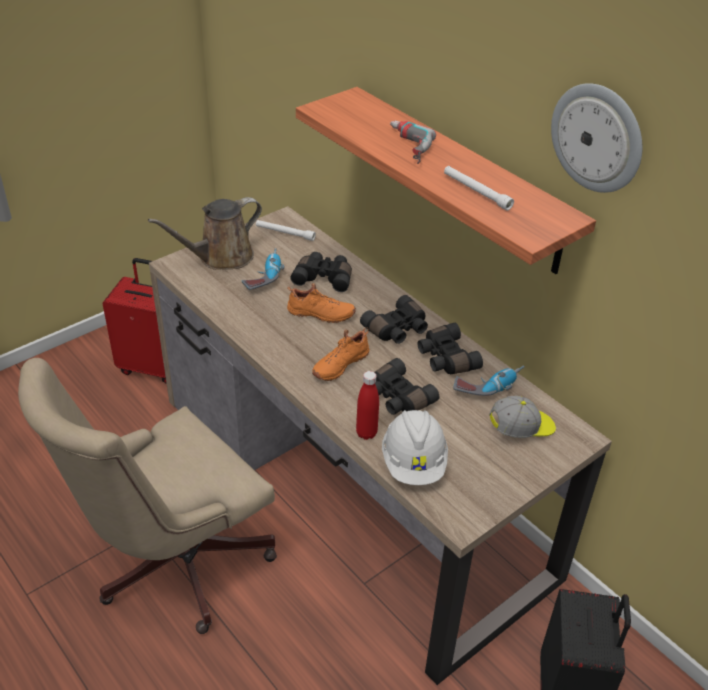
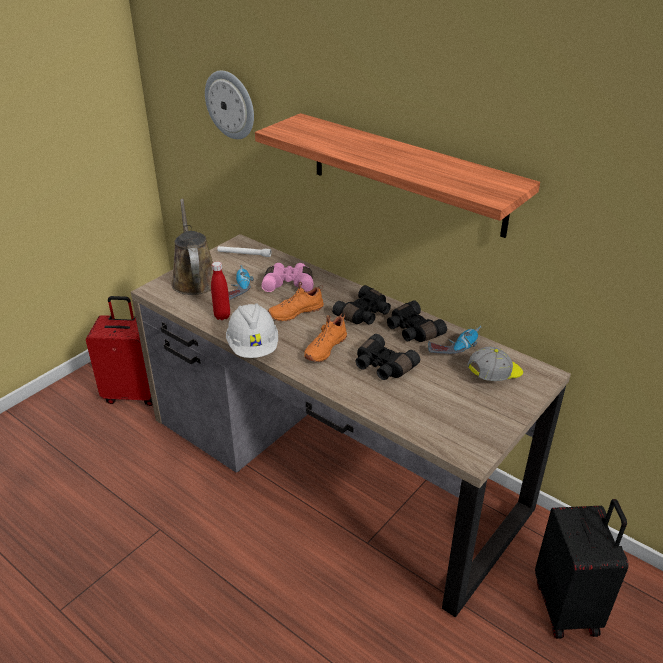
camera: 10 degrees left, 5 degrees down
beige office chair [18,358,277,634] -> none
brown watering can [148,197,262,270] -> brown watering can turned 120 degrees clockwise [171,198,213,295]
orange shoe [287,283,356,323] -> orange shoe turned 150 degrees clockwise [268,282,324,322]
black binoculars [290,252,352,292] -> pink binoculars [262,263,314,292]
red bottle [356,371,379,440] -> red bottle moved to [211,261,230,320]
white hard hat [382,410,448,485] -> white hard hat moved to [226,303,278,358]
power drill [390,120,436,164] -> none
white flashlight [444,166,514,211] -> none
wall clock [551,83,643,193] -> wall clock moved to [205,70,254,139]

